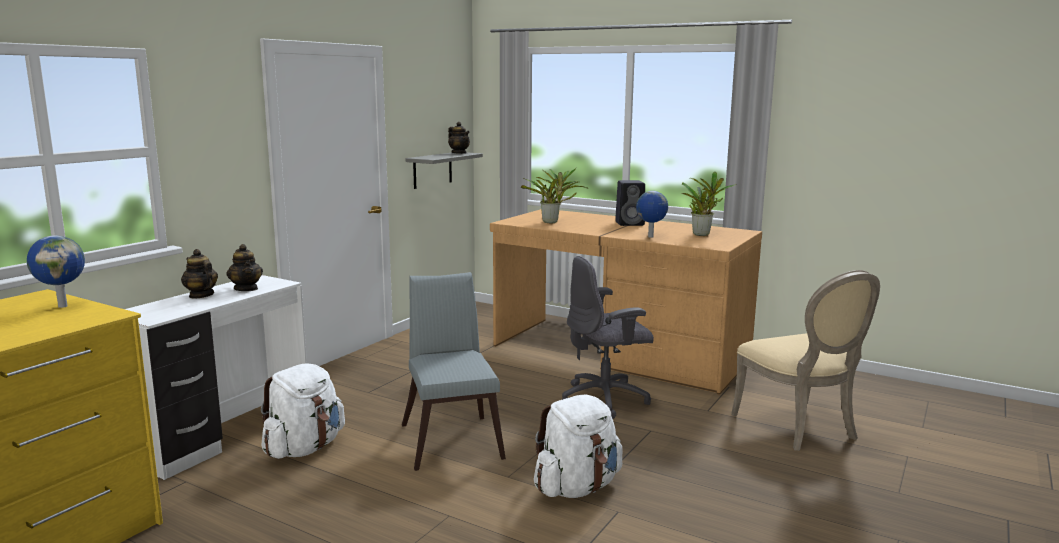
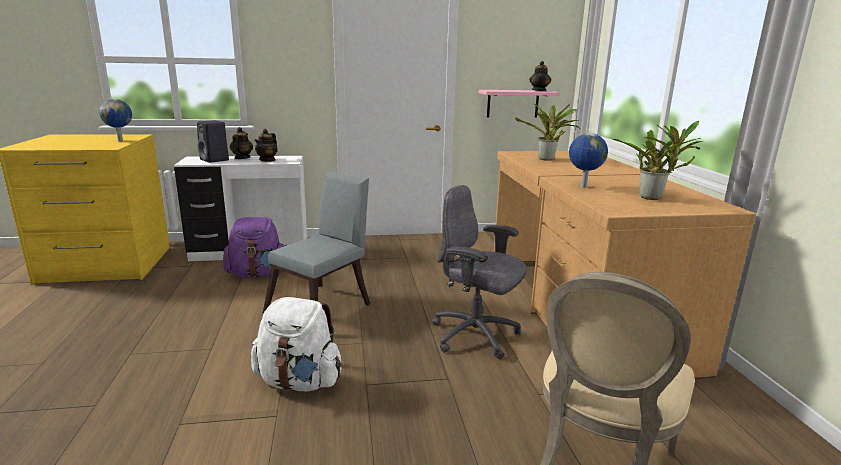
camera: 50 degrees right, 5 degrees up
white backpack [261,363,345,459] -> purple backpack [223,217,284,278]
grey shelf [406,152,483,189] -> pink shelf [479,90,560,118]
black speaker [615,180,645,226] -> black speaker moved to [197,120,229,163]

